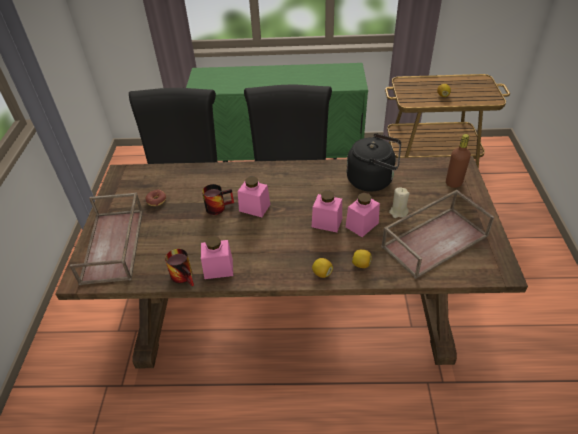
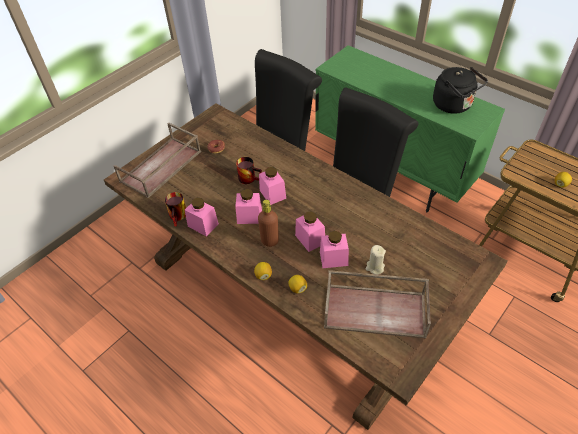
camera: 40 degrees right, 5 degrees up
black kettle [347,133,401,192] -> black kettle moved to [433,67,488,114]
brown bottle [446,134,471,188] -> brown bottle moved to [258,200,279,247]
none -> pink jar [235,189,262,224]

